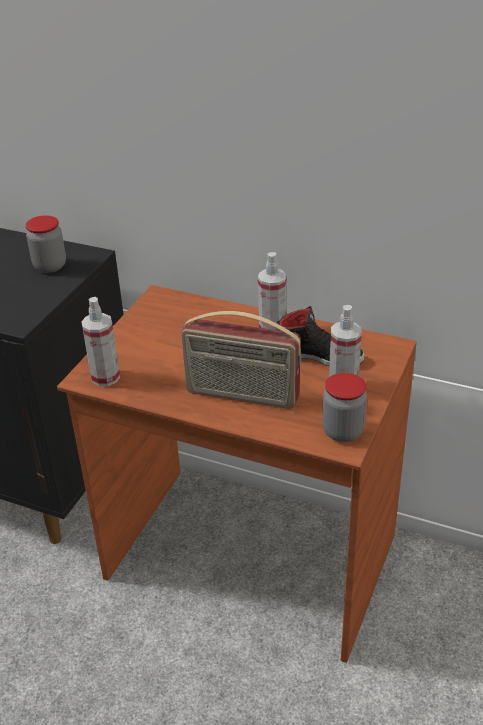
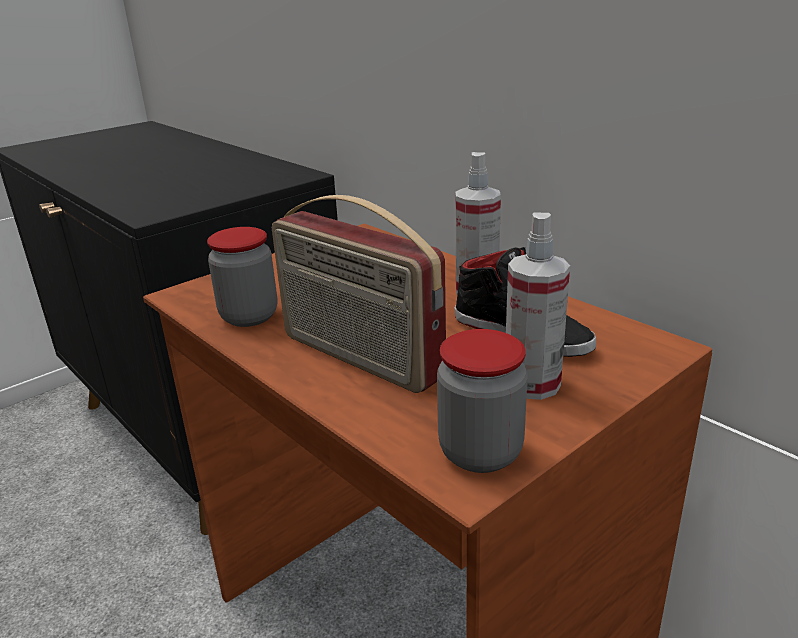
camera: 25 degrees right, 10 degrees down
jar [25,215,66,273] -> jar moved to [207,227,277,327]
spray bottle [81,297,120,386] -> none

